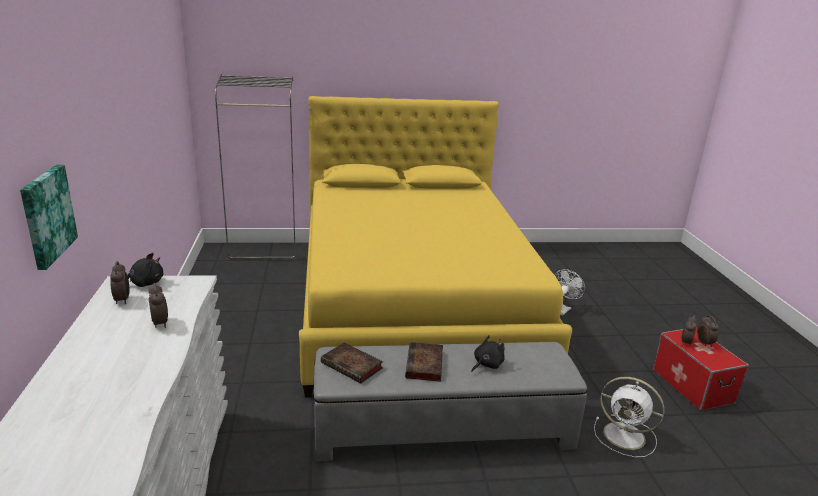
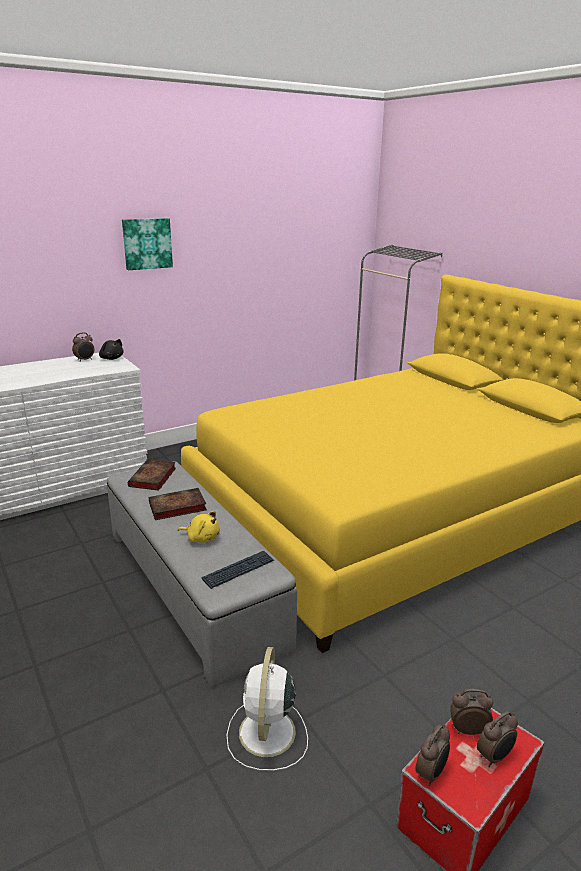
camera: 65 degrees right, 0 degrees up
picture [20,165,78,270] -> picture moved to [122,218,173,270]
alarm clock [149,283,168,328] -> alarm clock moved to [415,724,450,786]
black plush toy [471,335,505,372] -> yellow plush toy [178,511,220,543]
white fan [555,269,585,316] -> none
none -> keyboard [202,551,274,589]

